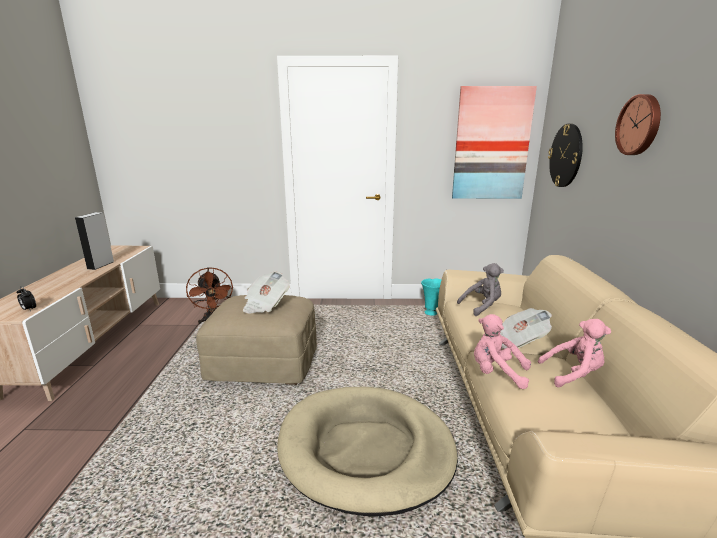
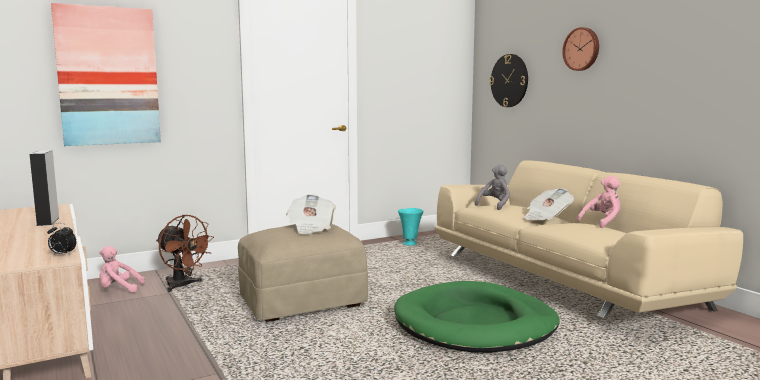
camera: 30 degrees left, 10 degrees down
beige dog bed [277,387,458,517] -> green dog bed [394,281,560,353]
picture [452,86,537,199] -> picture moved to [51,3,161,146]
pink plush toy [474,314,531,389] -> pink plush toy moved to [99,246,145,293]

